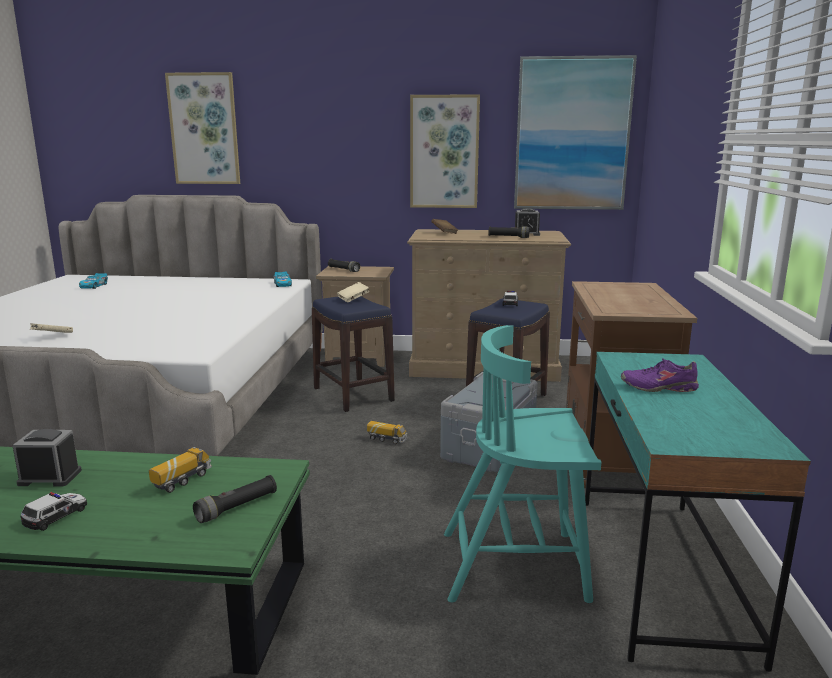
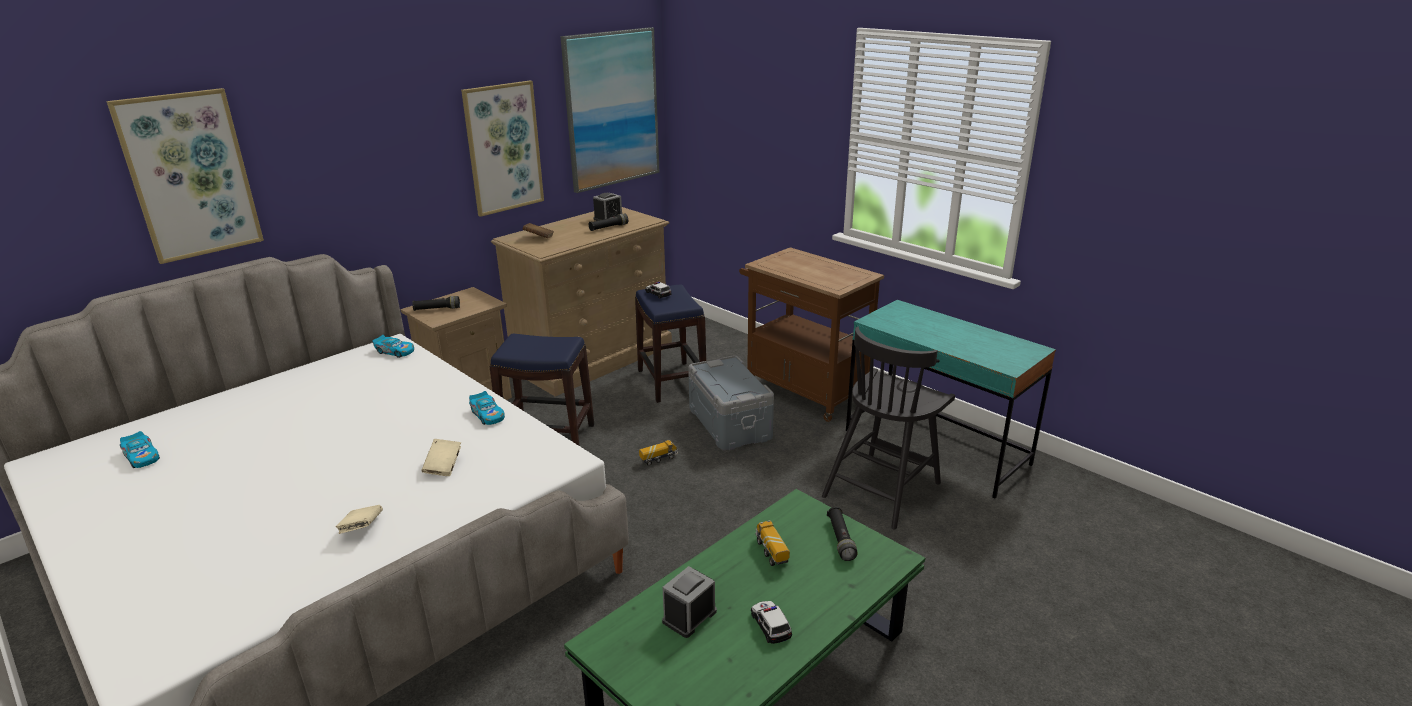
camera: 50 degrees left, 10 degrees up
beige book [337,282,370,302] -> beige book moved to [422,439,461,476]
turquoise chair [444,325,601,603] -> black chair [822,326,955,529]
purple shoe [621,358,699,392] -> none
none -> toy car [469,391,505,425]

